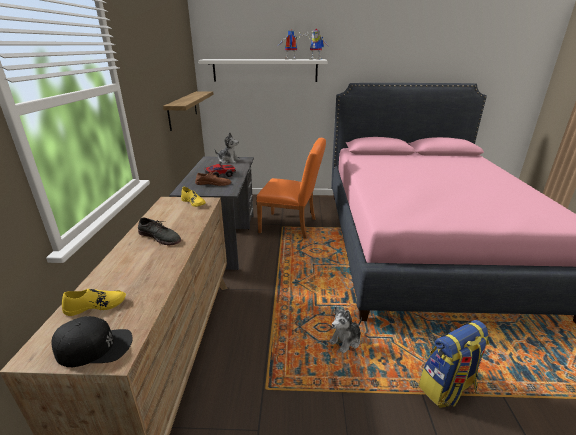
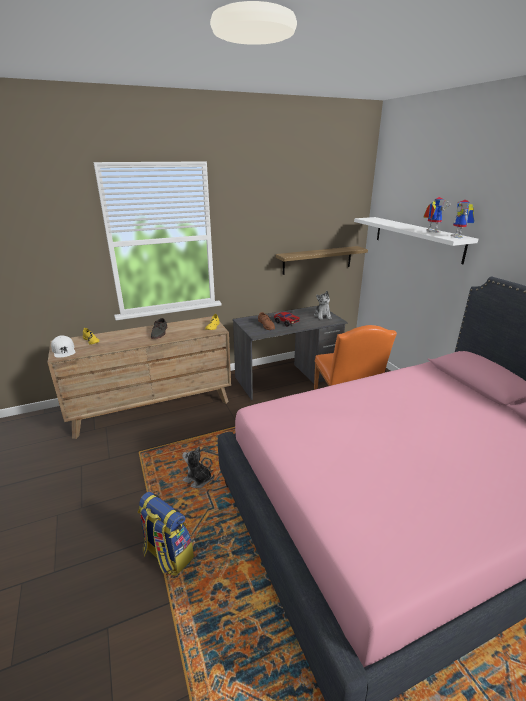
camera: 65 degrees right, 0 degrees up
black cap [51,316,133,367] -> white cap [51,335,75,358]

